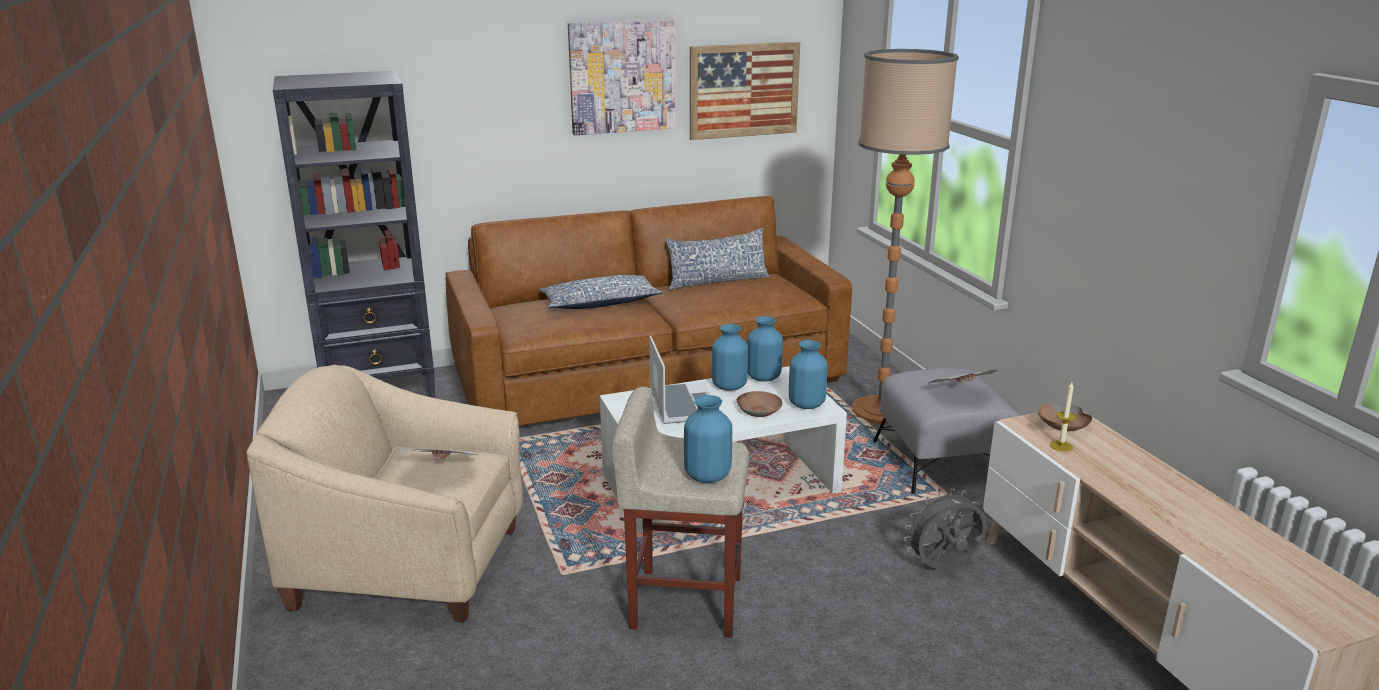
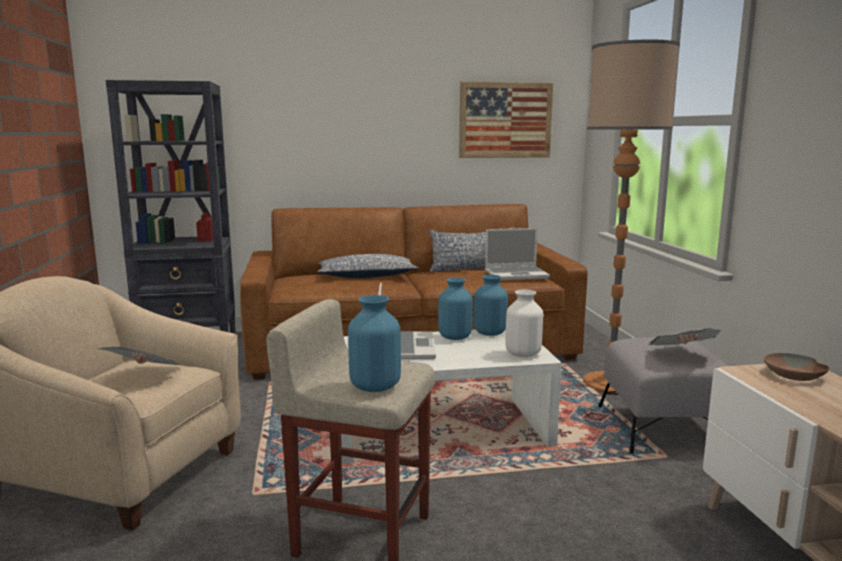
camera: 10 degrees right, 10 degrees down
picture [568,19,675,135] -> none
brown bowl [737,391,783,417] -> none
blue vase [789,340,828,409] -> white vase [506,290,543,357]
grey fan [904,488,987,569] -> none
candle [1050,382,1076,452] -> none
none -> laptop [485,228,550,280]

